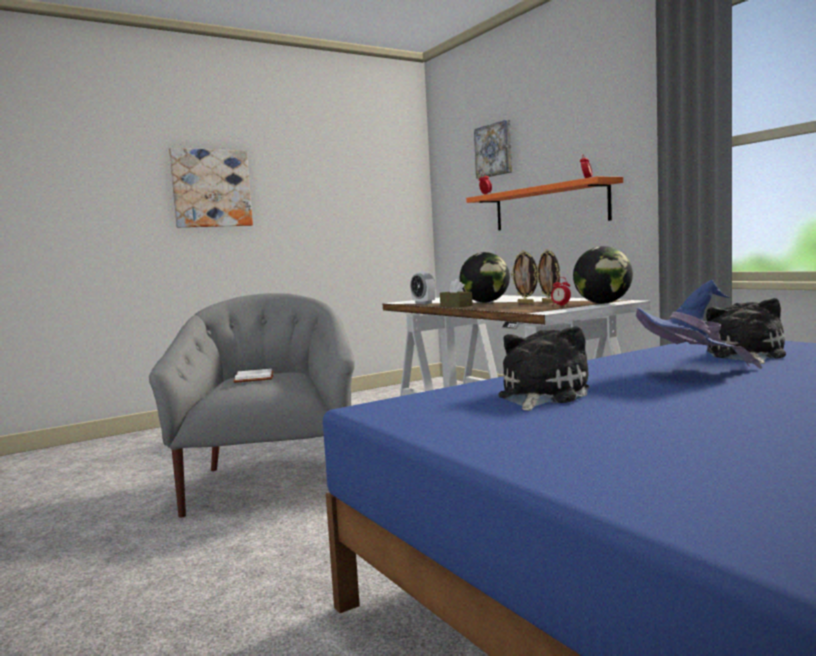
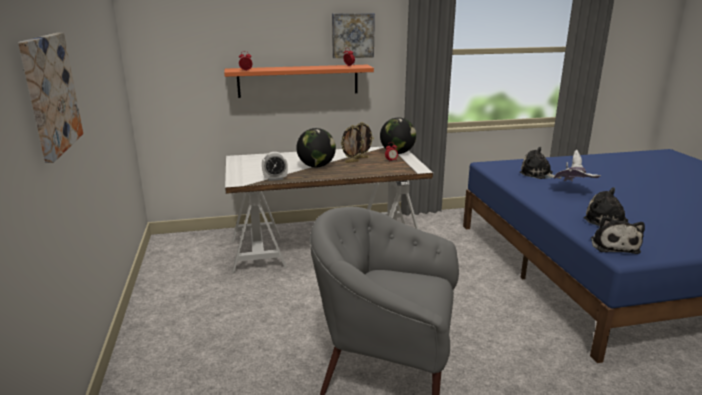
camera: 70 degrees left, 15 degrees up
white book [234,369,274,383] -> none
brown tissue box [440,279,473,307] -> none
picture [474,120,512,179] -> picture moved to [332,13,375,58]
blue hat [636,280,762,369] -> white hat [553,150,601,181]
none -> plush toy [590,216,645,254]

